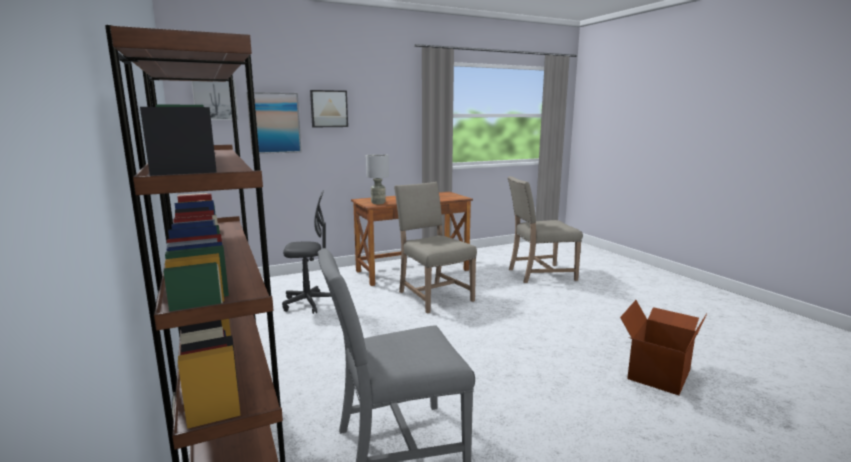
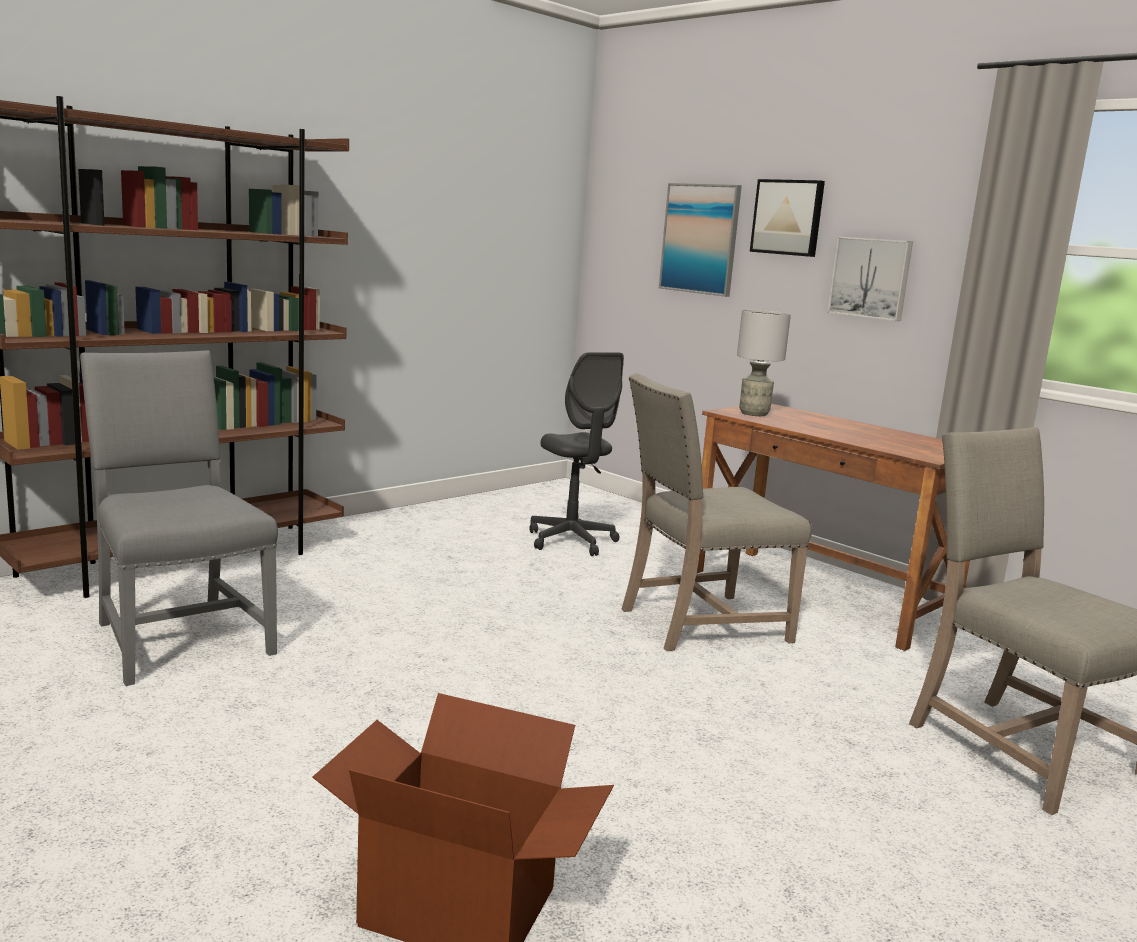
camera: 70 degrees right, 0 degrees up
picture [191,79,239,120] -> picture moved to [828,237,913,321]
beige chair [394,182,477,314] -> beige chair turned 150 degrees counterclockwise [622,373,812,651]

